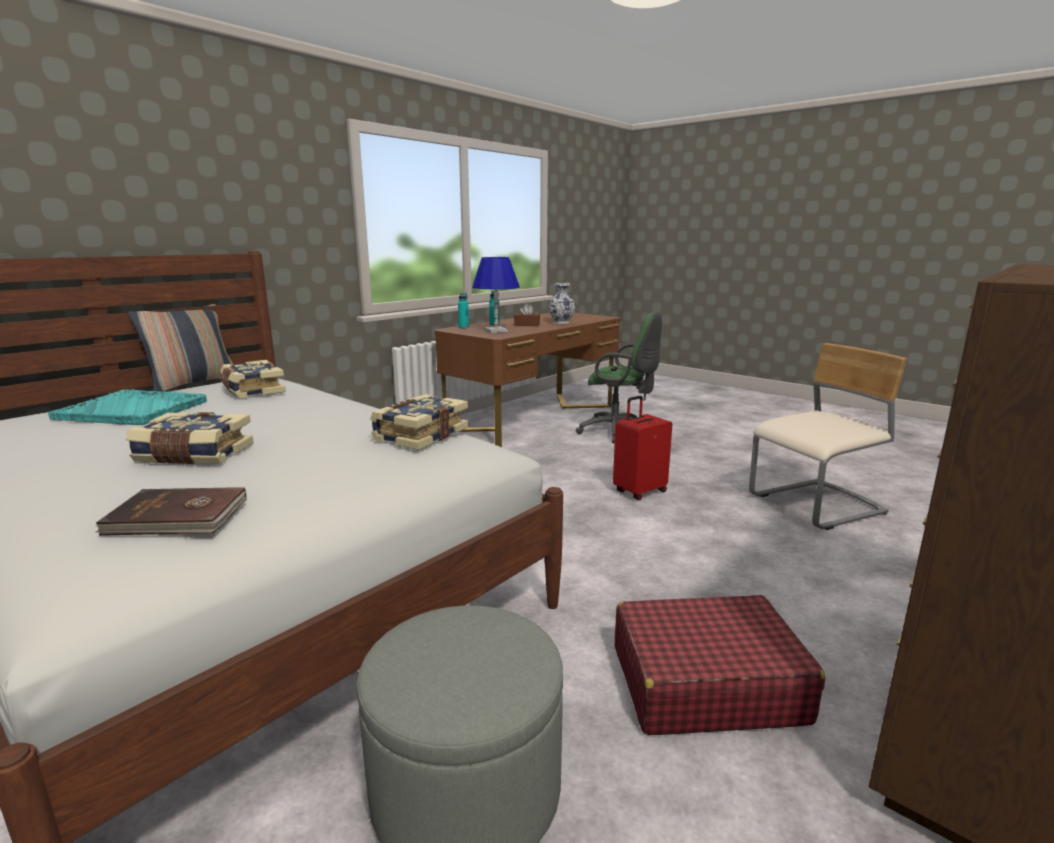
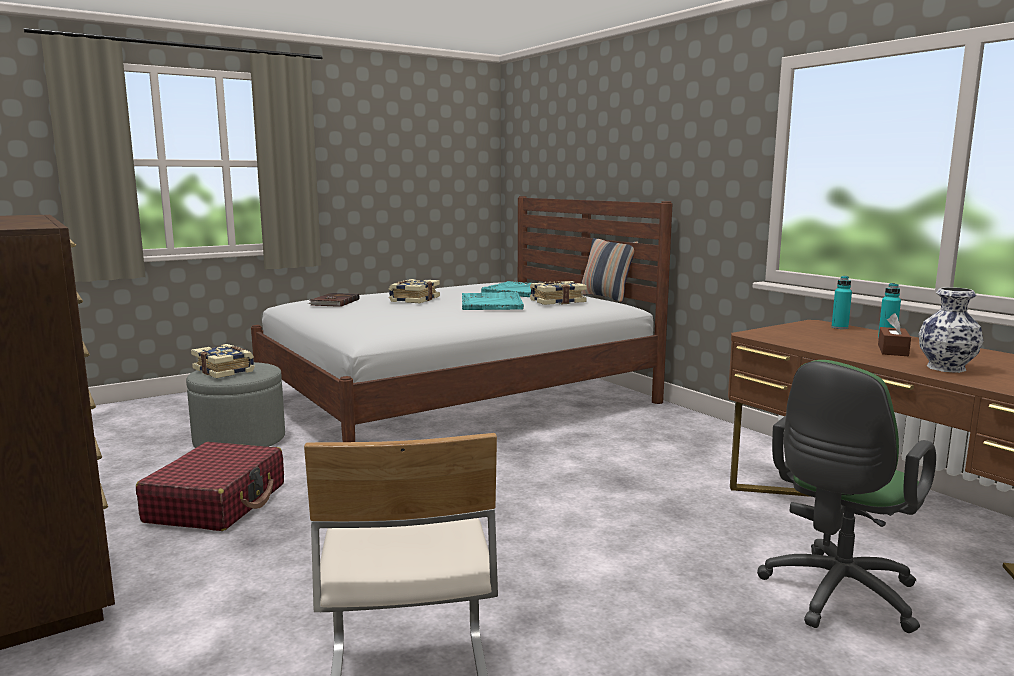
camera: 105 degrees right, 5 degrees down
book [370,394,469,450] -> book moved to [191,344,255,378]
blue table lamp [472,257,520,333] -> none
red suitcase [613,396,672,501] -> none
none -> turquoise tray [462,292,524,310]

